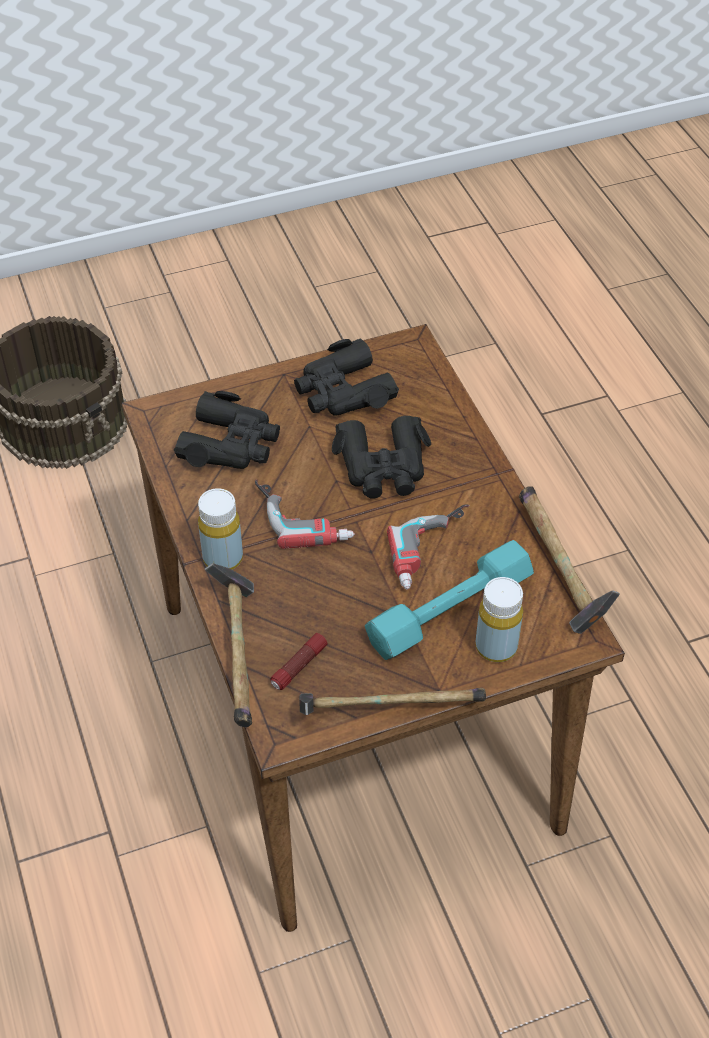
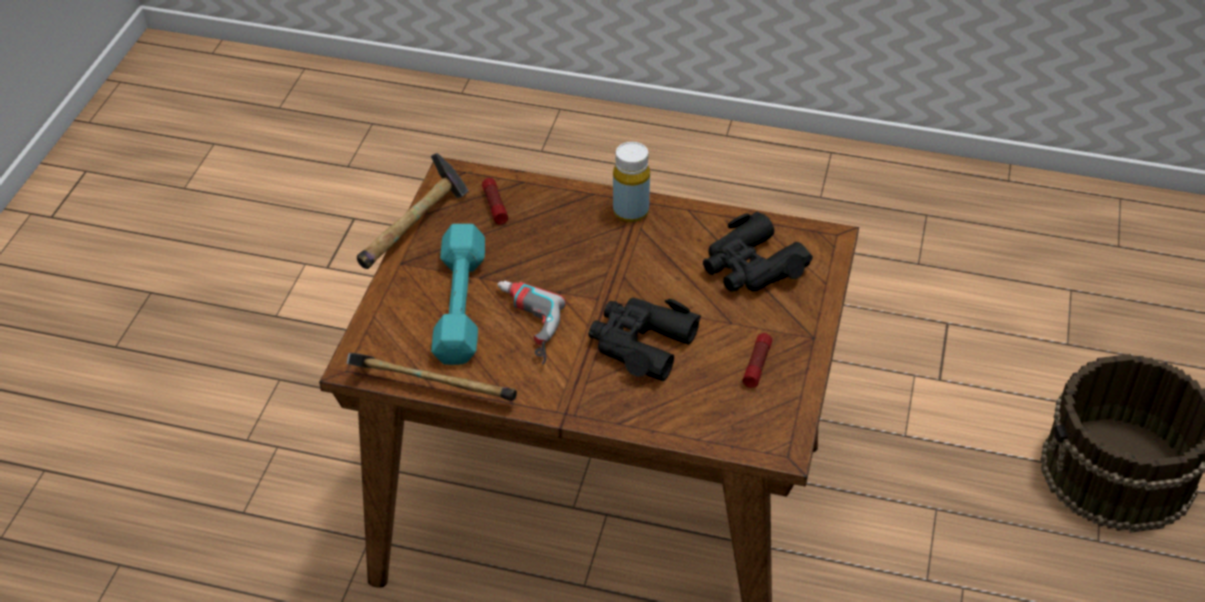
camera: 125 degrees right, 5 degrees down
hammer [205,563,254,727] -> none
power drill [255,479,355,549] -> none
black binoculars [294,338,399,416] -> flashlight [742,333,772,388]
yellow bottle [475,577,523,662] -> none

